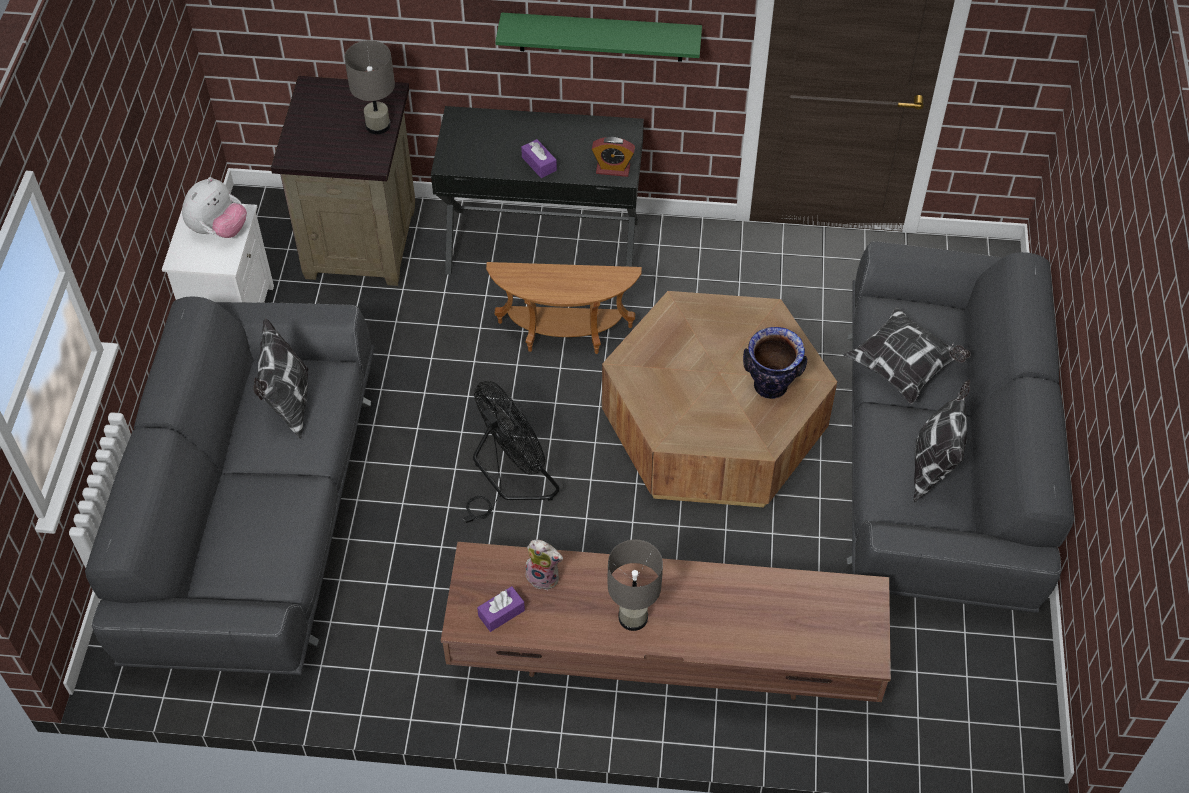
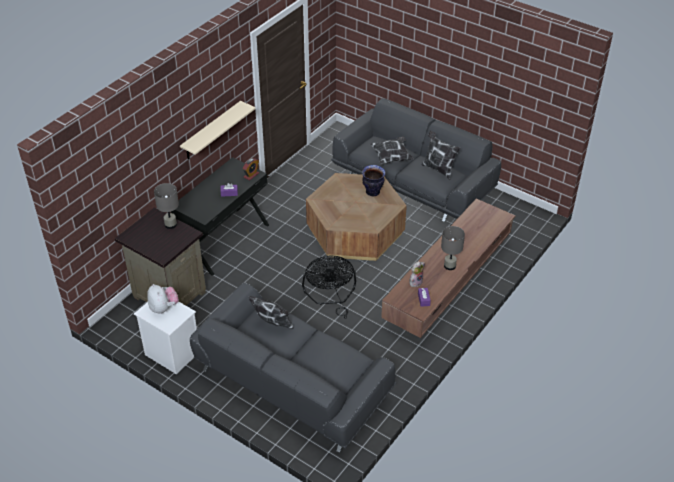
camera: 60 degrees left, 10 degrees down
brown side table [486,262,642,354] -> none
green shelf [495,12,702,62] -> beige shelf [180,101,255,159]

